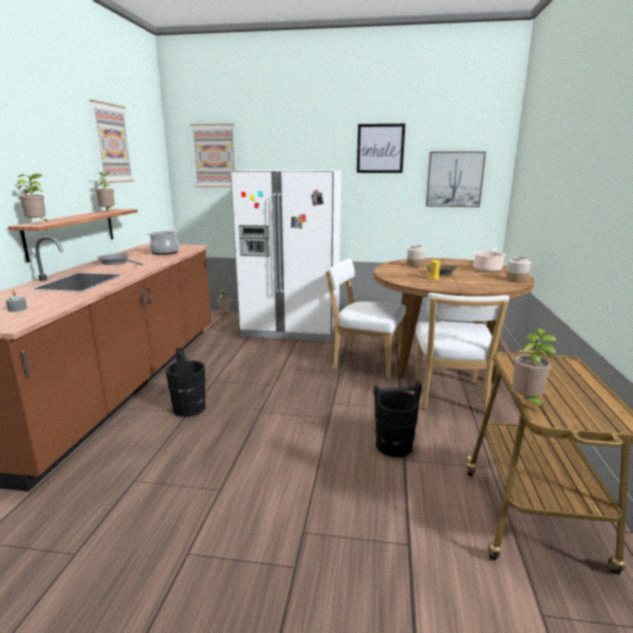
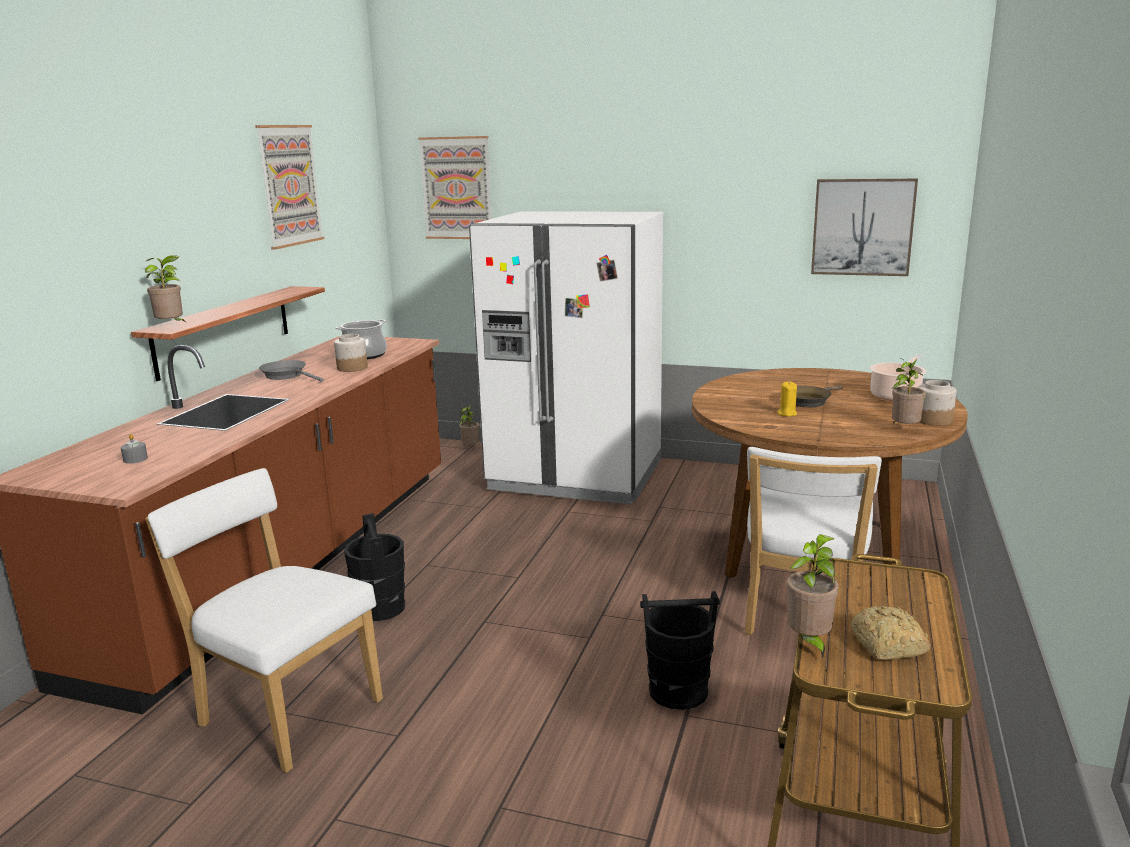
camera: 10 degrees right, 0 degrees up
potted plant [94,172,115,210] -> potted plant moved to [892,358,926,424]
white chair [326,258,406,379] -> white chair moved to [145,468,383,773]
picture [357,124,405,173] -> none
jar [407,245,426,267] -> jar moved to [334,334,368,372]
none -> bread [851,606,931,660]

